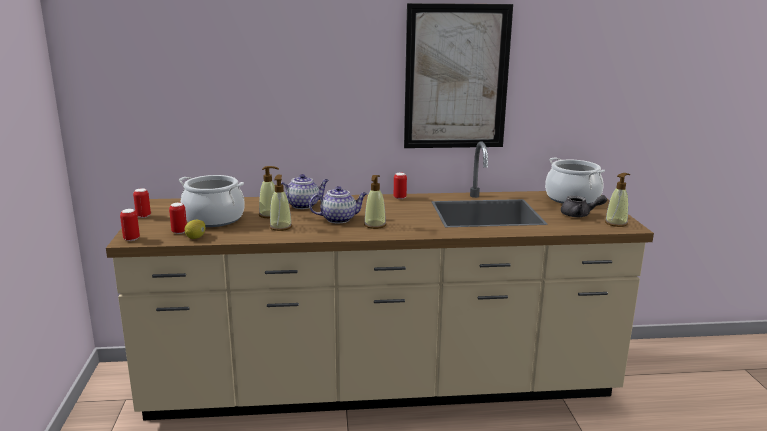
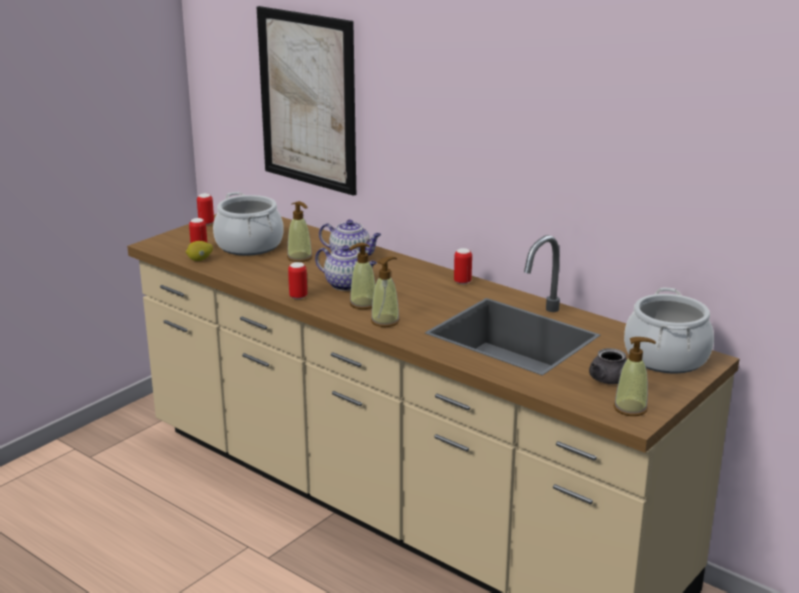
camera: 45 degrees right, 5 degrees up
can [120,209,140,241] -> can moved to [288,262,307,299]
soap dispenser [270,175,292,231] -> soap dispenser moved to [371,256,400,327]
picture [404,3,513,148] -> picture moved to [257,6,356,196]

